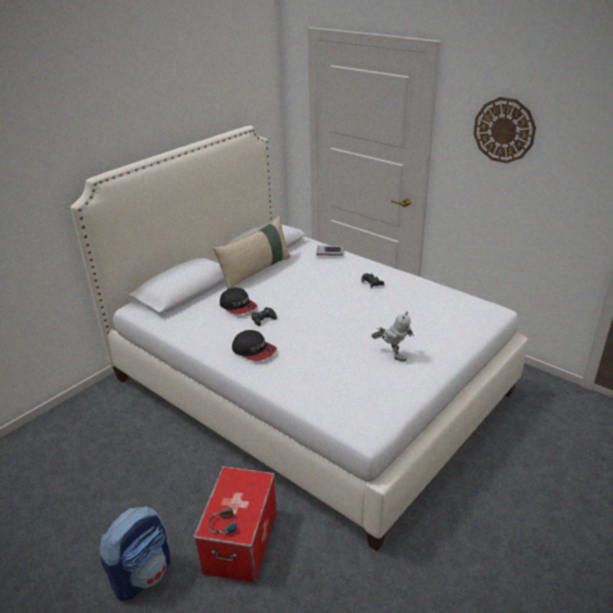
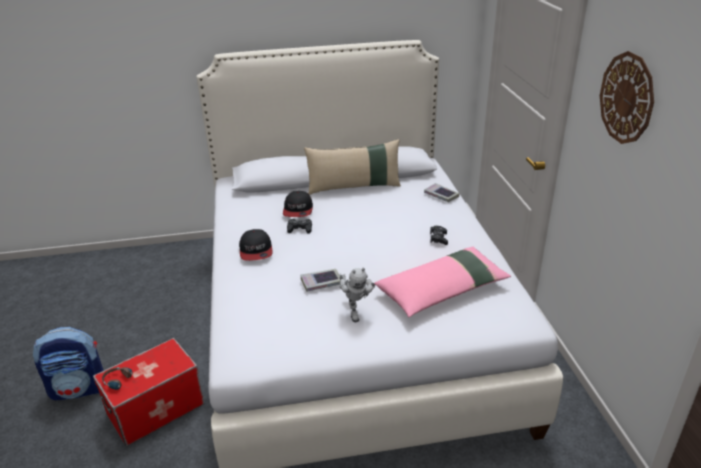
camera: 40 degrees right, 0 degrees up
none -> book [301,269,340,292]
none -> pink pillow [374,247,511,317]

